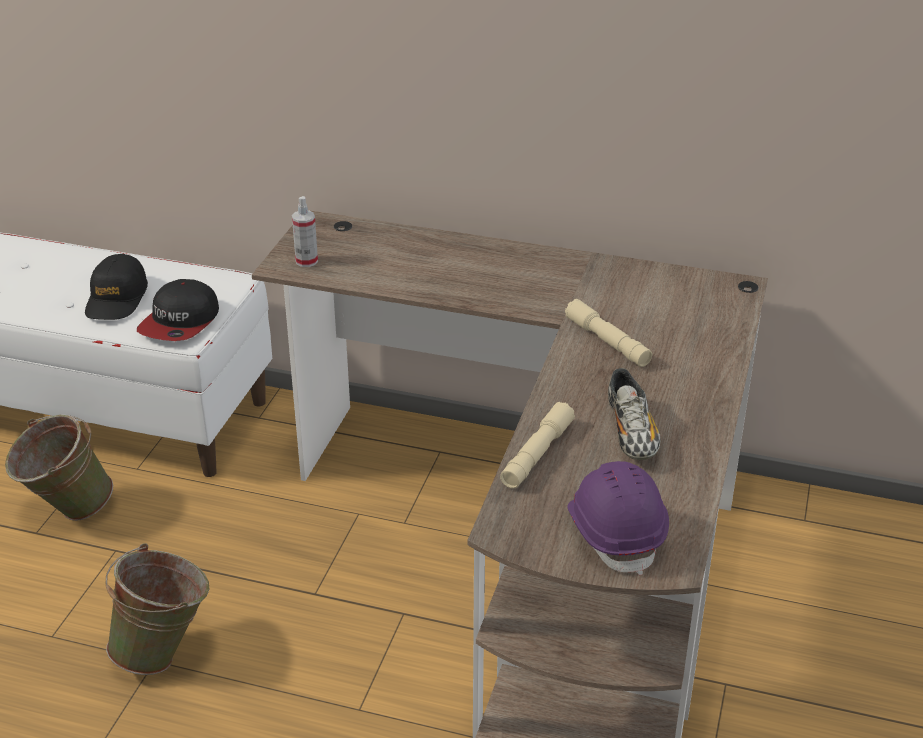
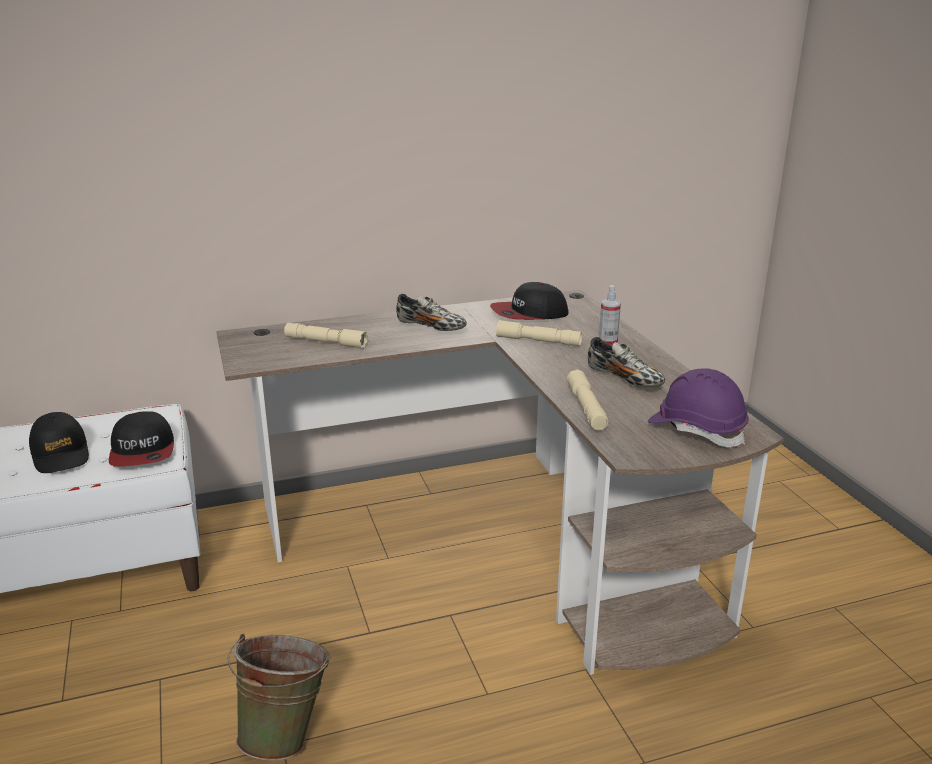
camera: 35 degrees left, 10 degrees down
green bucket [5,414,113,521] -> none
spray bottle [292,196,318,267] -> spray bottle moved to [599,285,621,346]
none -> beige flashlight [284,323,368,349]
none -> shoe [396,294,467,331]
none -> cap [490,282,569,320]

